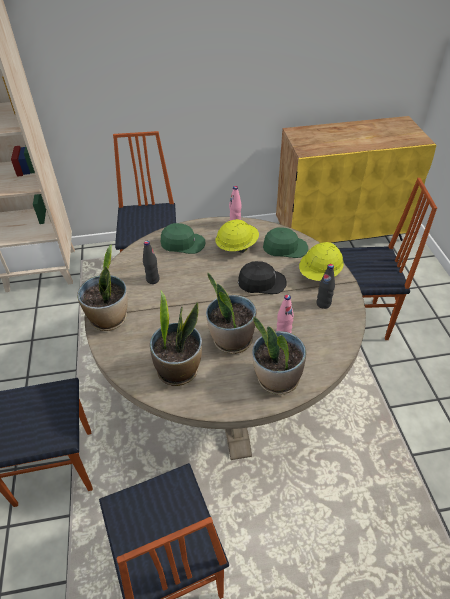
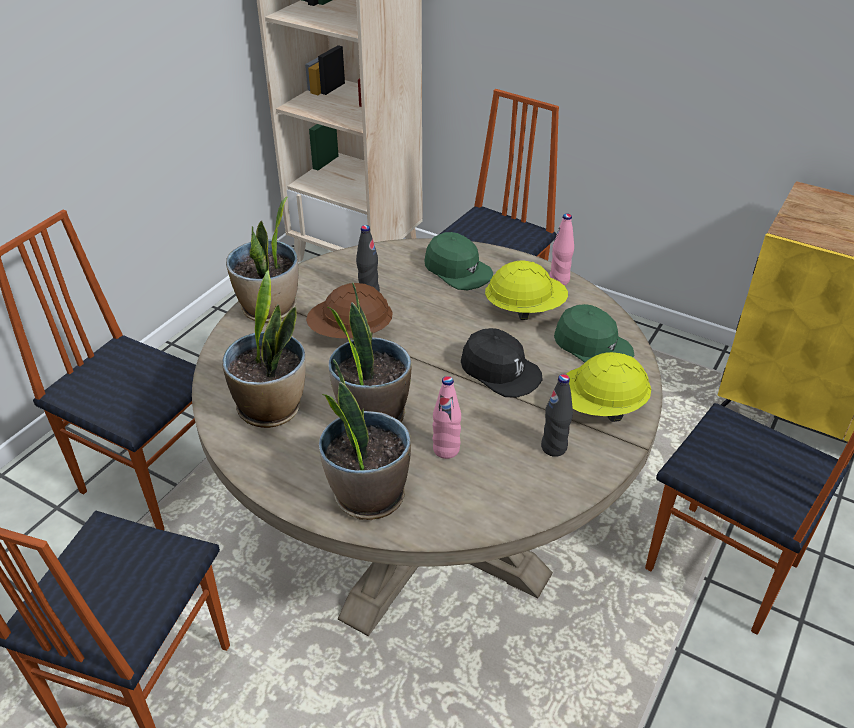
camera: 40 degrees right, 5 degrees down
none -> brown hard hat [306,283,393,340]

